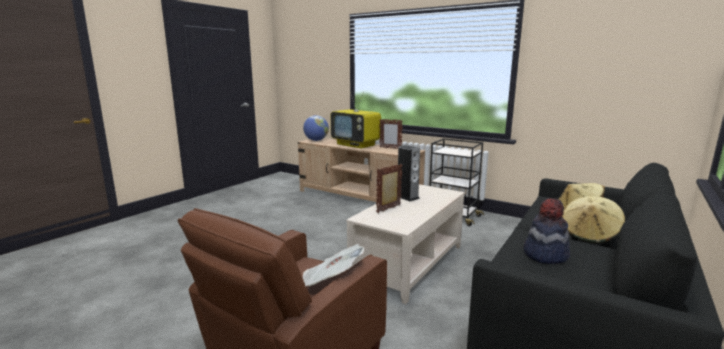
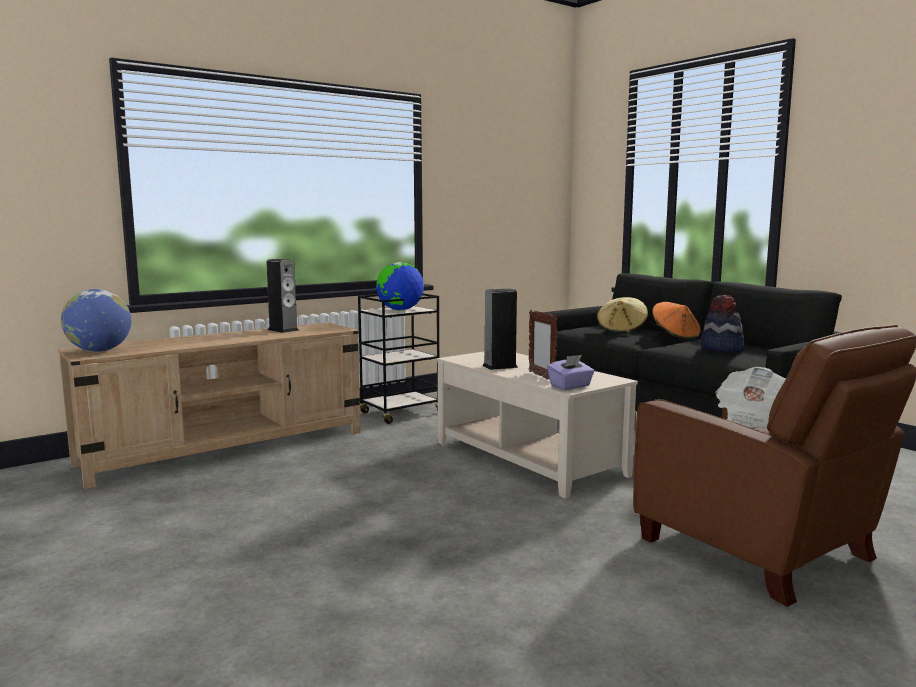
camera: 70 degrees left, 5 degrees down
television [331,92,381,148] -> none
picture frame [379,119,403,149] -> speaker [266,259,299,333]
beige hat [562,196,625,243] -> orange hat [652,302,701,340]
none -> globe [376,262,424,311]
none -> purple tissue box [547,355,595,390]

